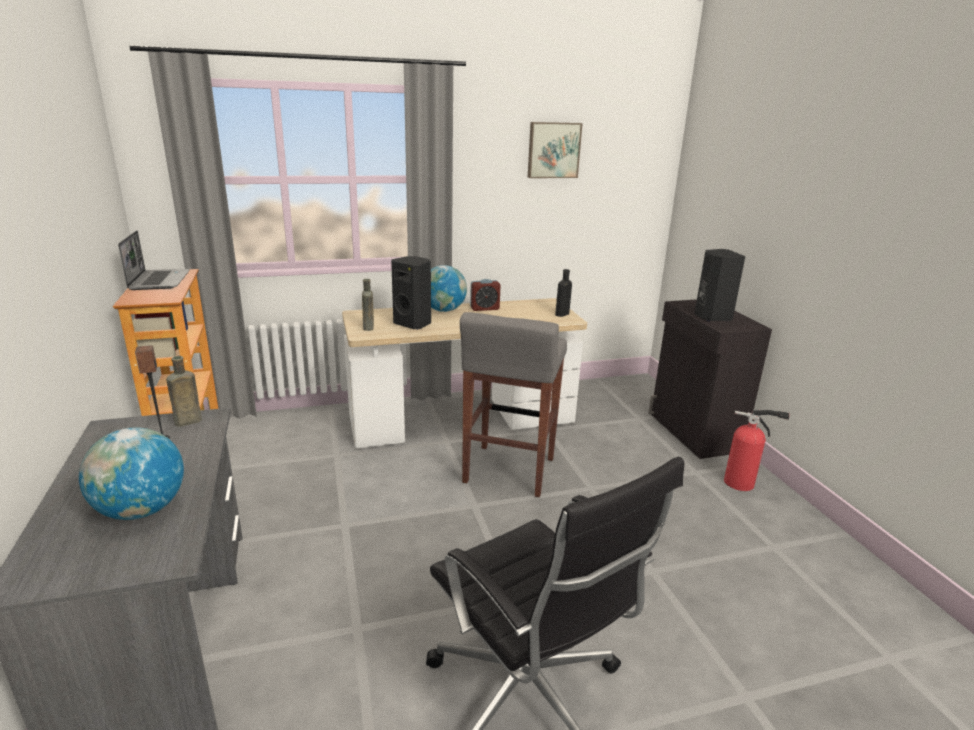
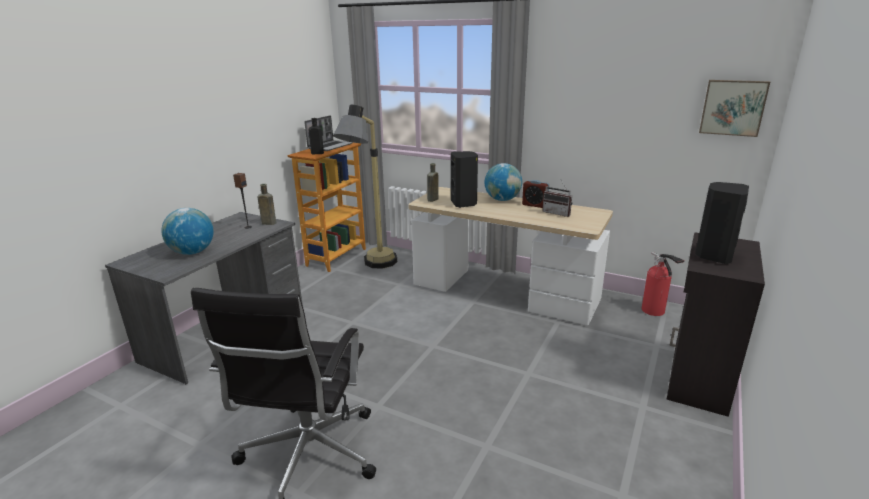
camera: 45 degrees right, 0 degrees up
grey stool [460,312,567,497] -> none
picture [528,122,583,178] -> picture moved to [699,80,770,137]
black bottle [555,269,572,317] -> black bottle moved to [309,118,324,154]
fire extinguisher [724,410,789,491] -> fire extinguisher moved to [641,252,685,316]
none -> floor lamp [333,104,397,269]
none -> radio [542,180,572,217]

